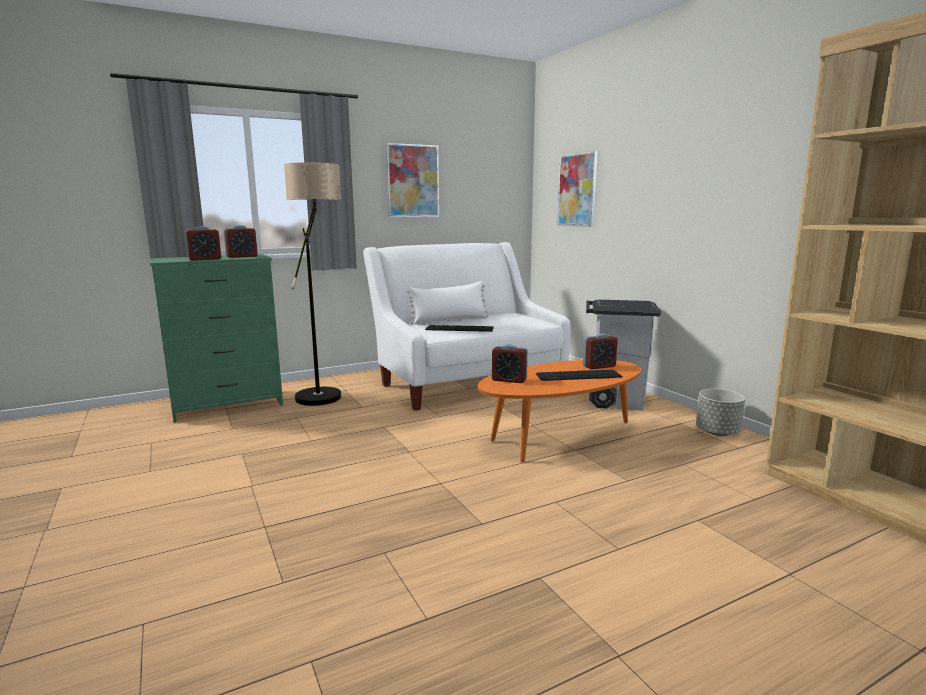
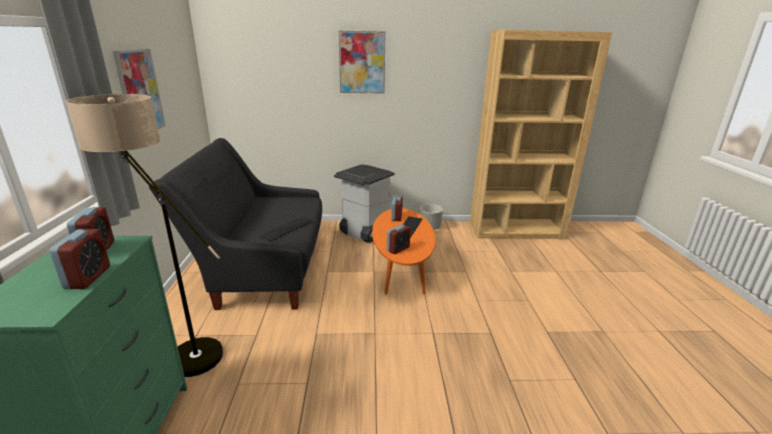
camera: 65 degrees left, 10 degrees up
white sofa [363,242,570,410] -> black sofa [149,138,322,310]
white pillow [407,281,489,324] -> none
picture [557,151,597,227] -> picture moved to [339,31,386,93]

